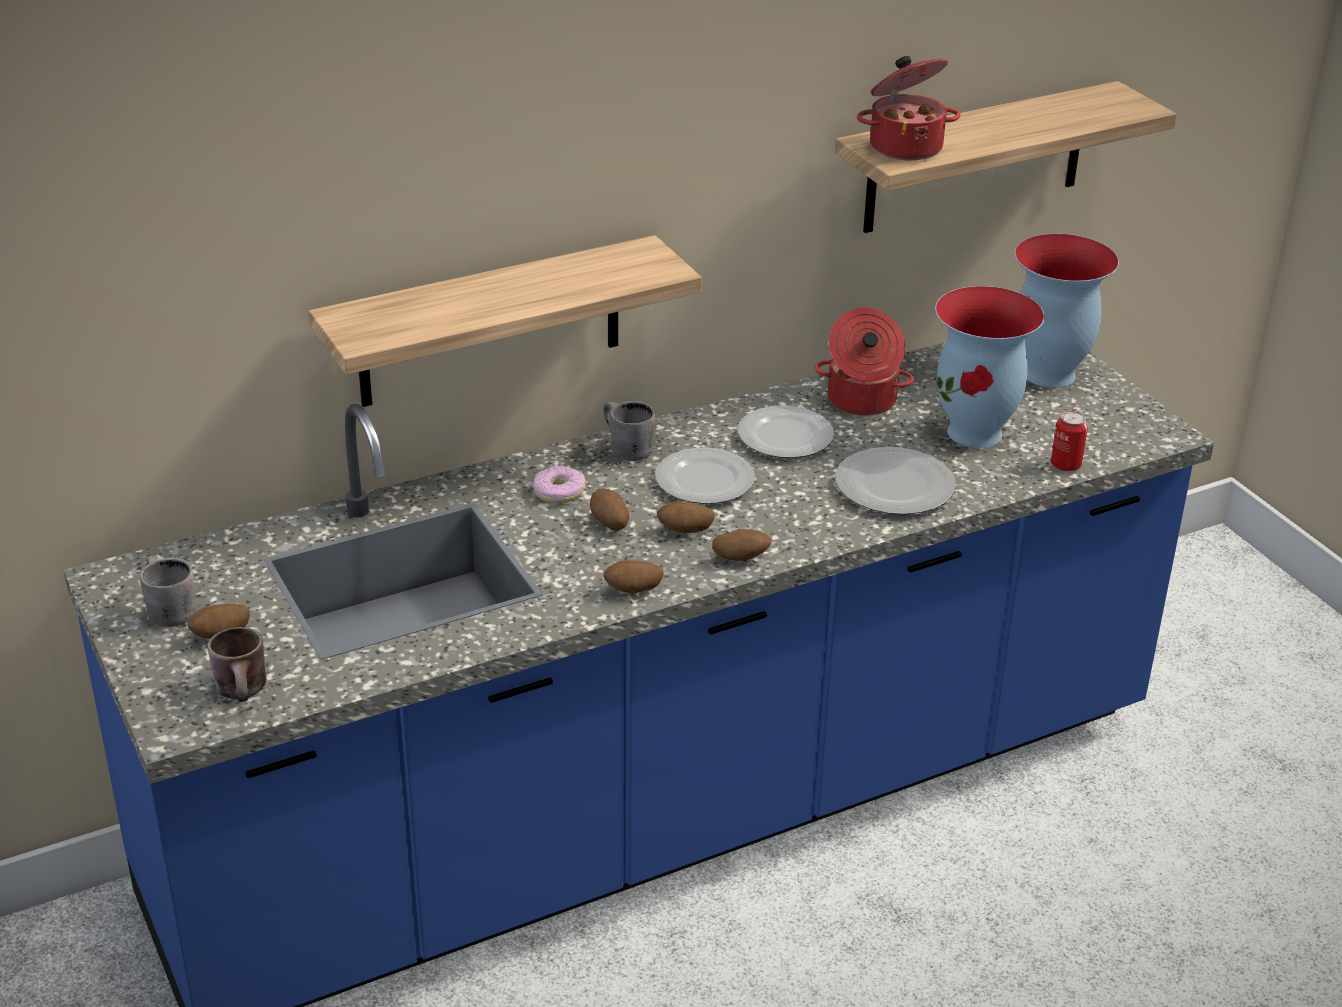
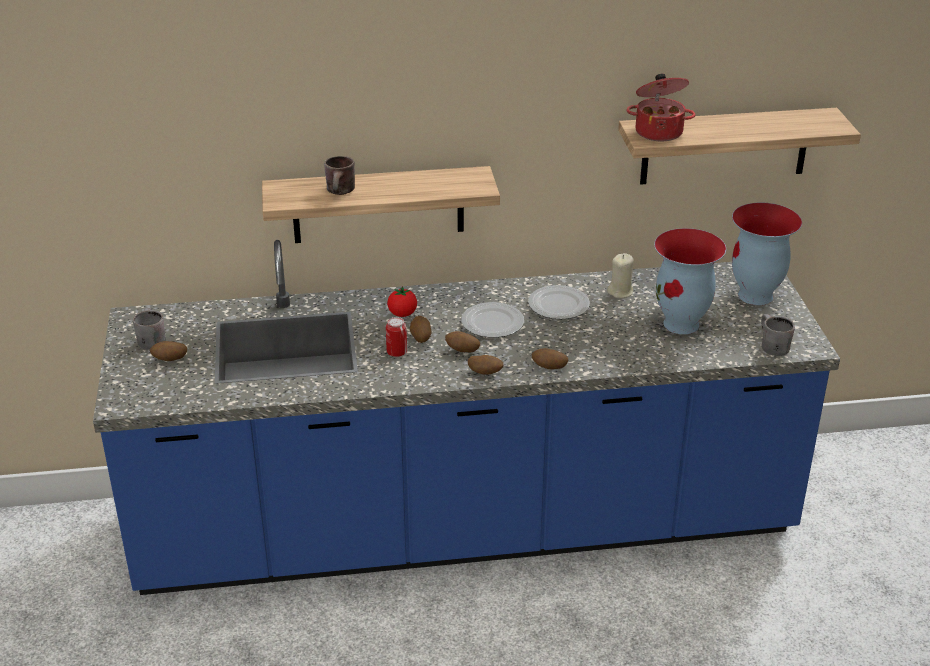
camera: 20 degrees right, 0 degrees up
brown mug [208,627,266,702] -> brown mug moved to [324,156,355,195]
donut [533,465,586,504] -> tomato [387,286,417,317]
grey mug [603,401,655,461] -> grey mug moved to [761,314,795,356]
potato [604,560,664,593] -> potato moved to [532,348,568,369]
cooking pot [815,308,914,416] -> beige candle [607,253,634,298]
plate [836,447,956,515] -> none
can [1051,411,1088,471] -> can moved to [386,317,407,357]

